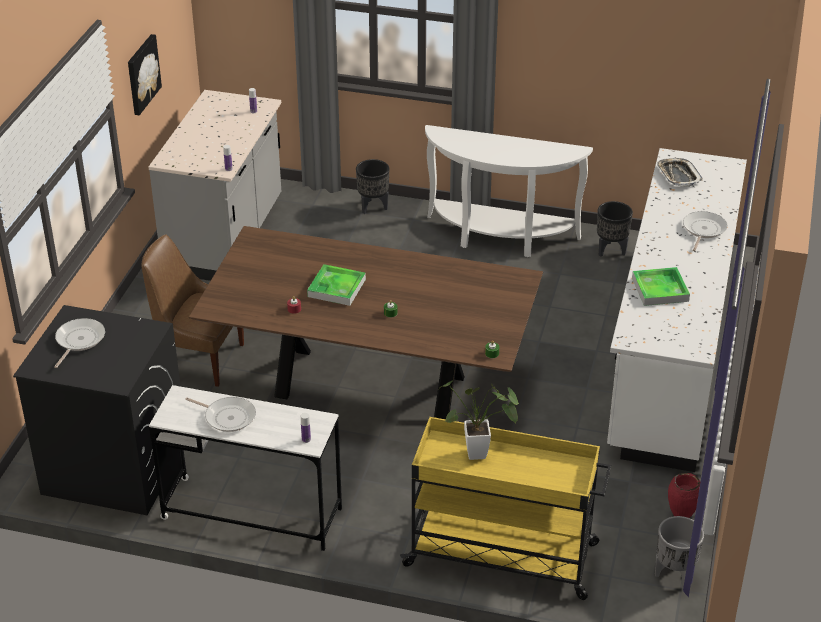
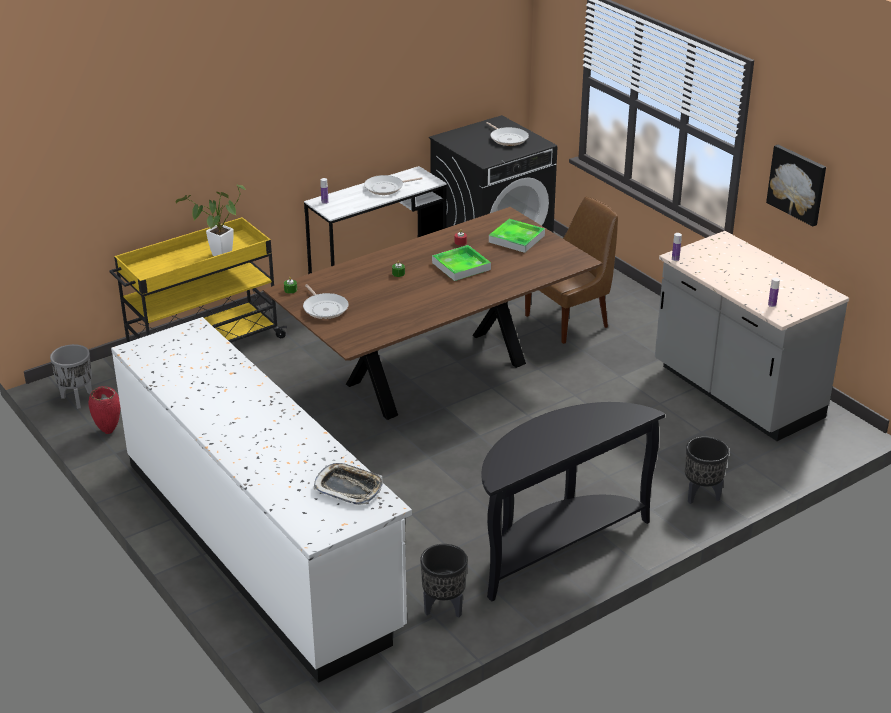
camera: 130 degrees right, 5 degrees down
white console table [425,125,593,257] -> black console table [481,402,665,601]
tray [632,267,690,306] -> tray moved to [489,219,545,253]
frying pan [683,211,727,251] -> frying pan moved to [303,284,349,319]

